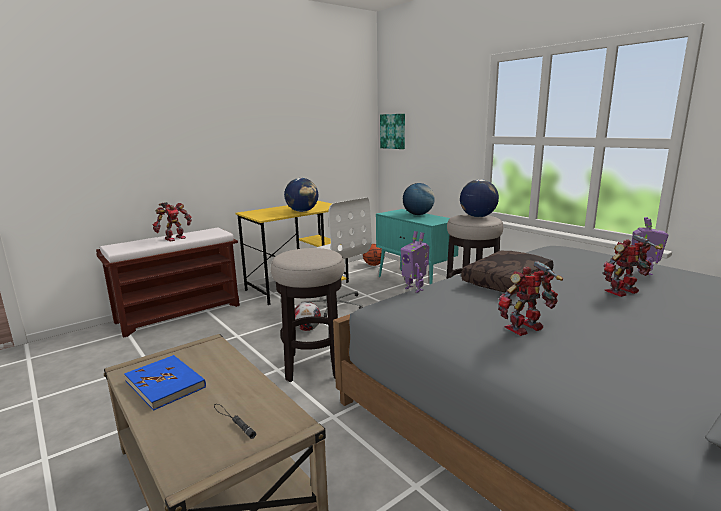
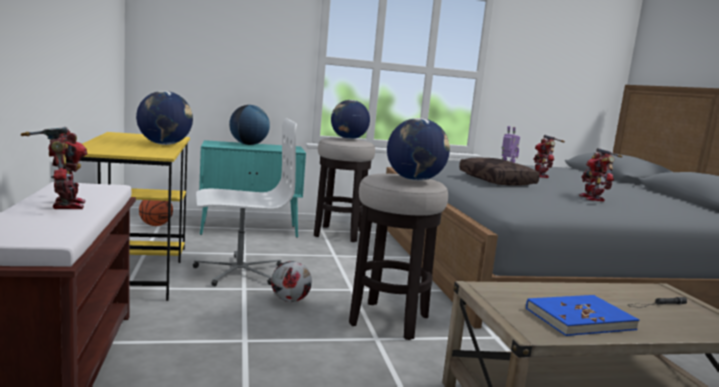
camera: 65 degrees left, 5 degrees down
picture [380,114,405,149] -> none
toy robot [401,231,429,293] -> none
none -> globe [387,118,450,181]

